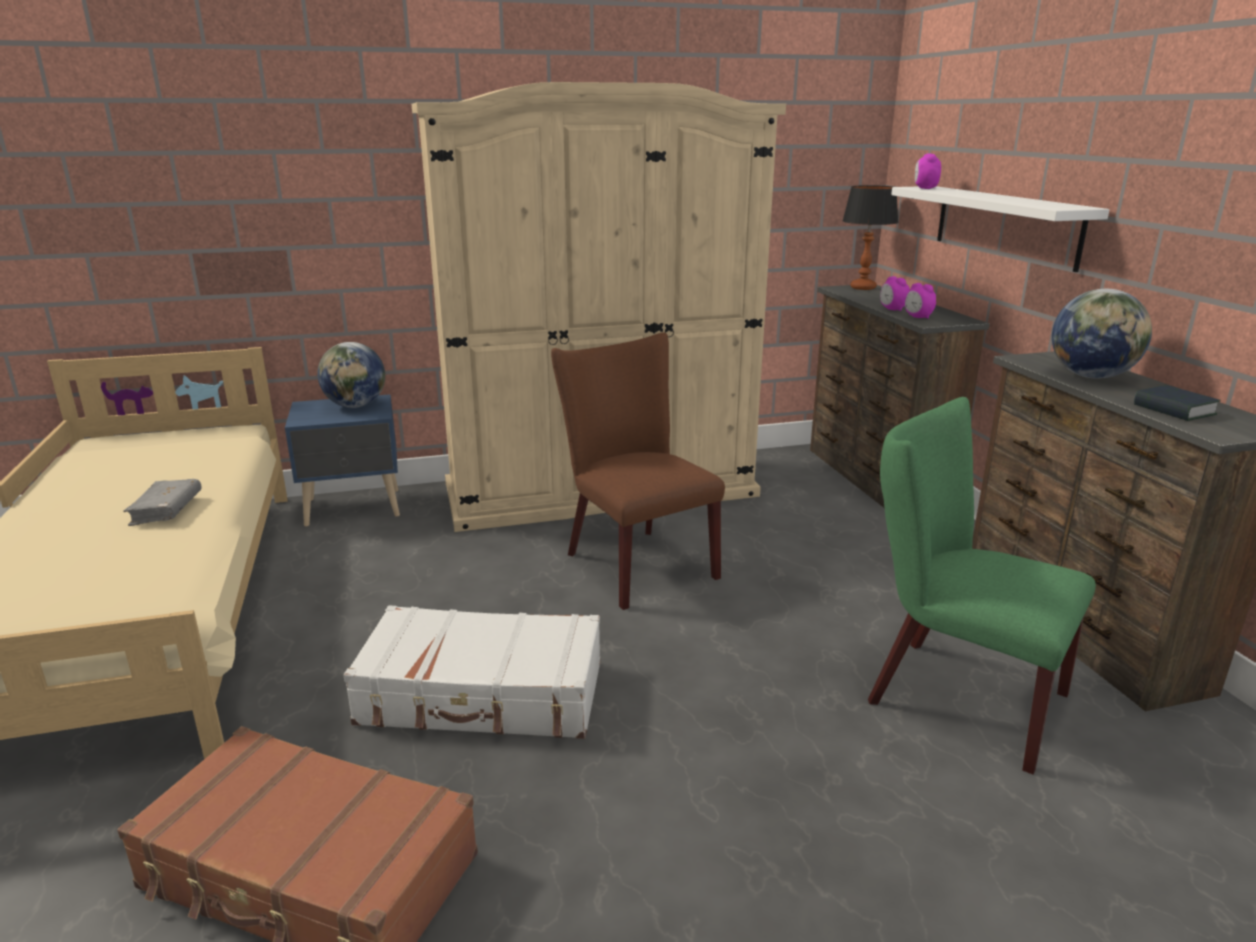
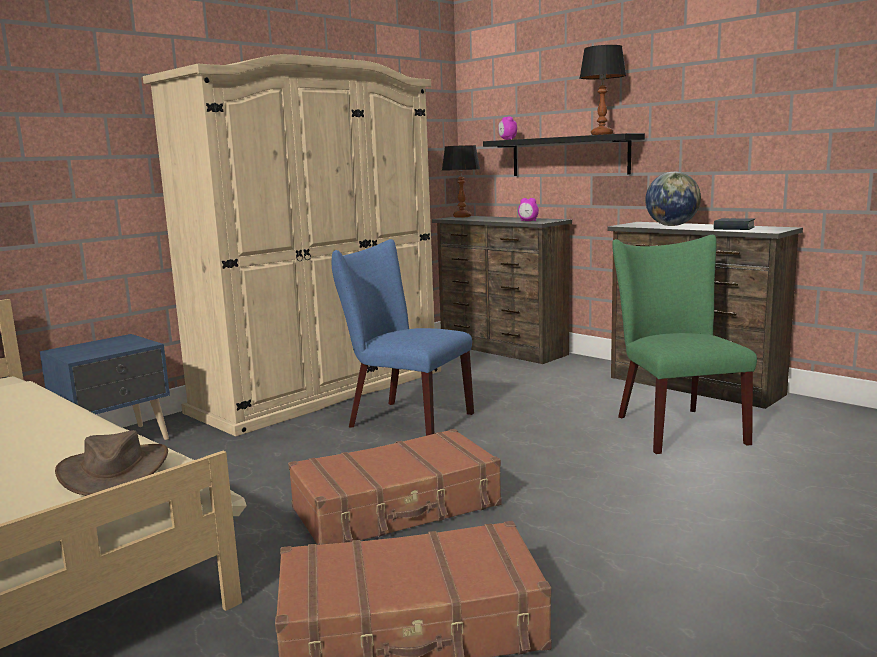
camera: 30 degrees left, 10 degrees down
grey book [123,479,201,526] -> none
globe [317,342,385,408] -> none
white suitcase [344,605,600,739] -> brown suitcase [288,429,502,545]
brown chair [551,332,725,610] -> blue chair [332,239,474,436]
green chair [868,397,1096,775] -> green chair turned 75 degrees clockwise [612,235,757,454]
alarm clock [880,276,910,311] -> none
white shelf [891,186,1109,272] -> black shelf [483,133,645,176]
none -> brown hat [55,430,168,496]
none -> table lamp [579,45,626,135]

